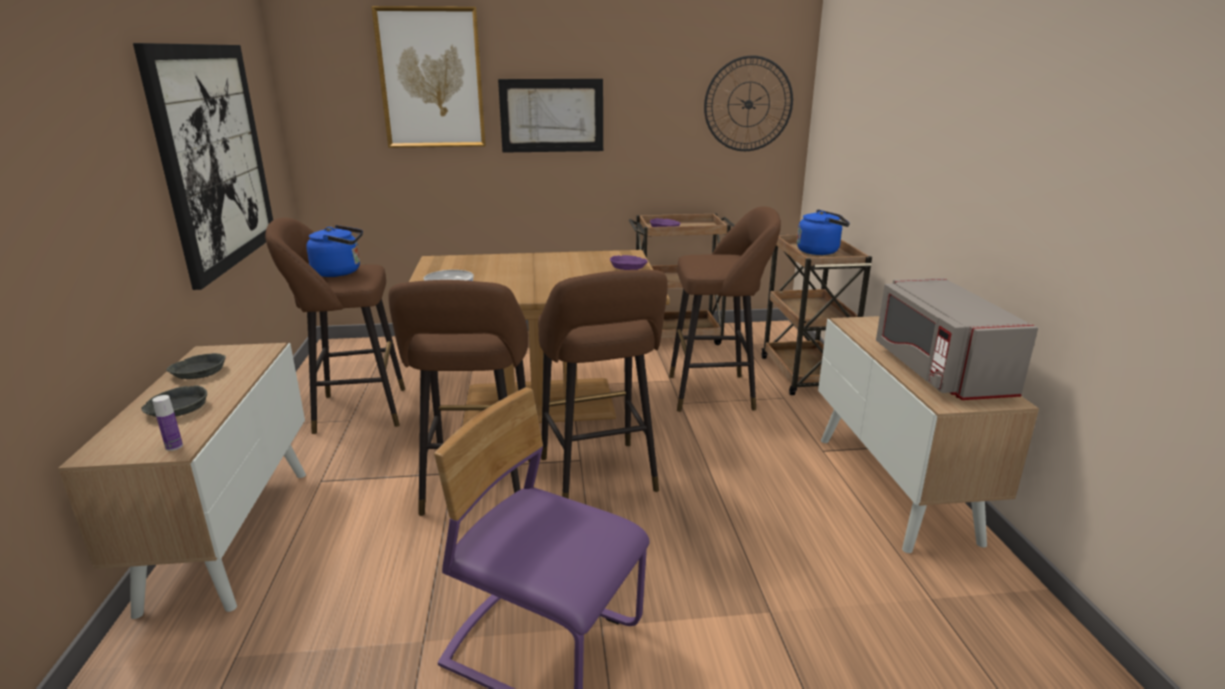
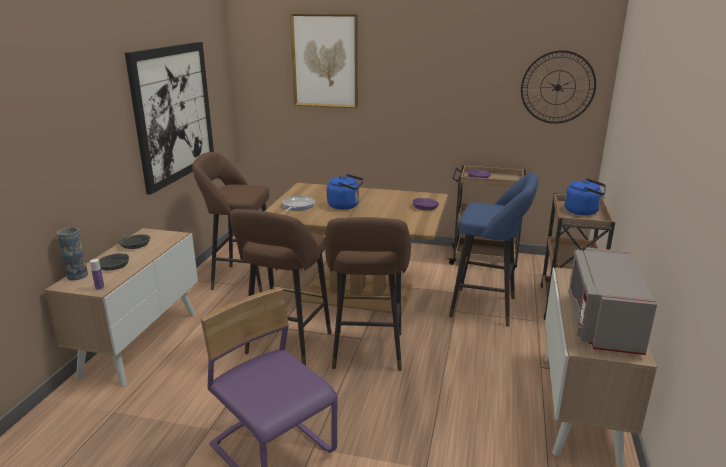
camera: 20 degrees right, 0 degrees up
blue kettle [306,225,363,277] -> blue kettle moved to [327,174,364,210]
picture [498,79,603,153] -> none
brown stool [669,206,781,412] -> blue stool [449,173,538,327]
none -> vase [57,227,88,280]

